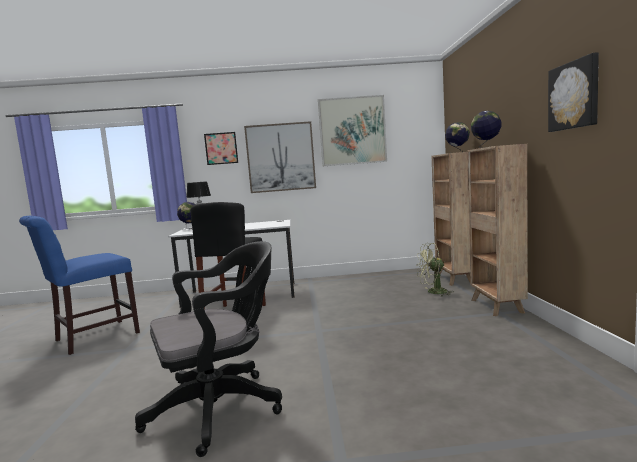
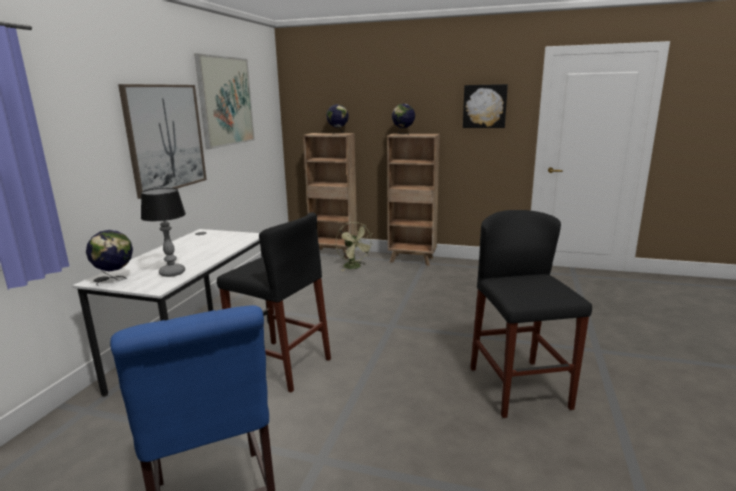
camera: 70 degrees left, 10 degrees up
black office chair [135,241,282,457] -> black stool [470,210,592,418]
picture [204,132,238,165] -> none
green fan [416,243,452,297] -> green fan turned 45 degrees counterclockwise [336,222,374,271]

